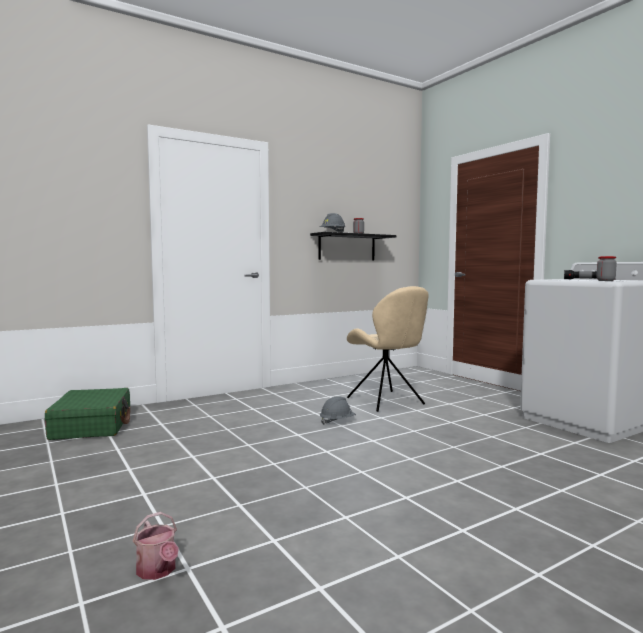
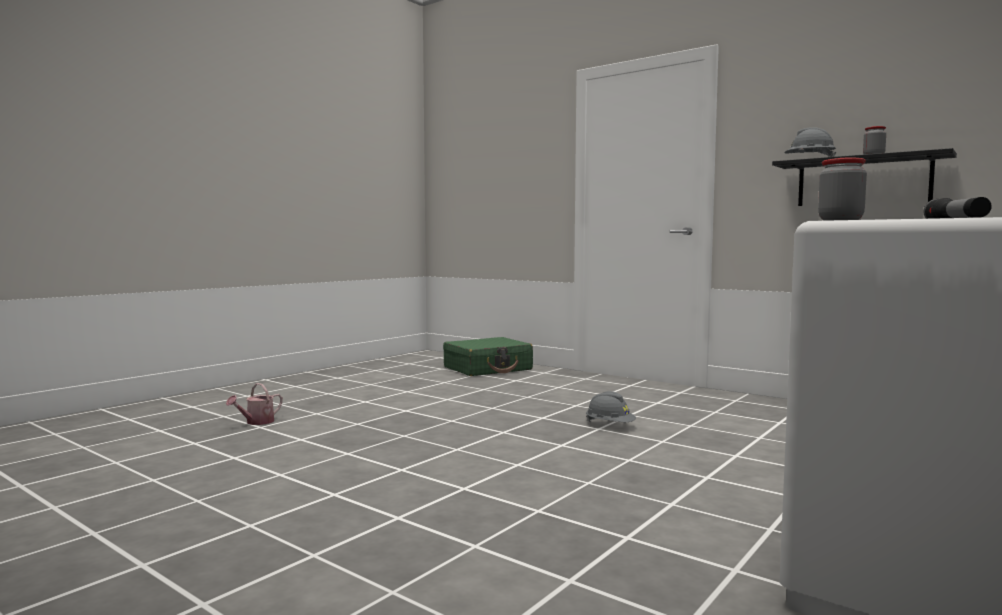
camera: 70 degrees right, 0 degrees up
beige chair [347,286,429,412] -> none

